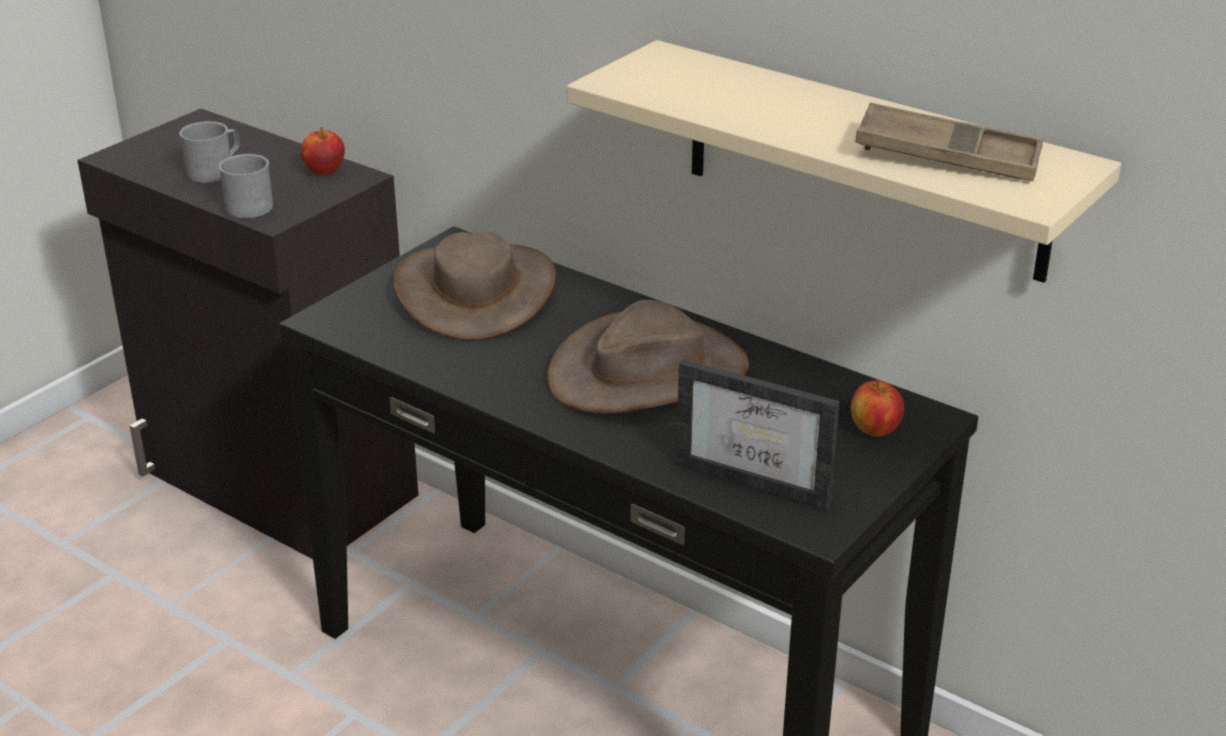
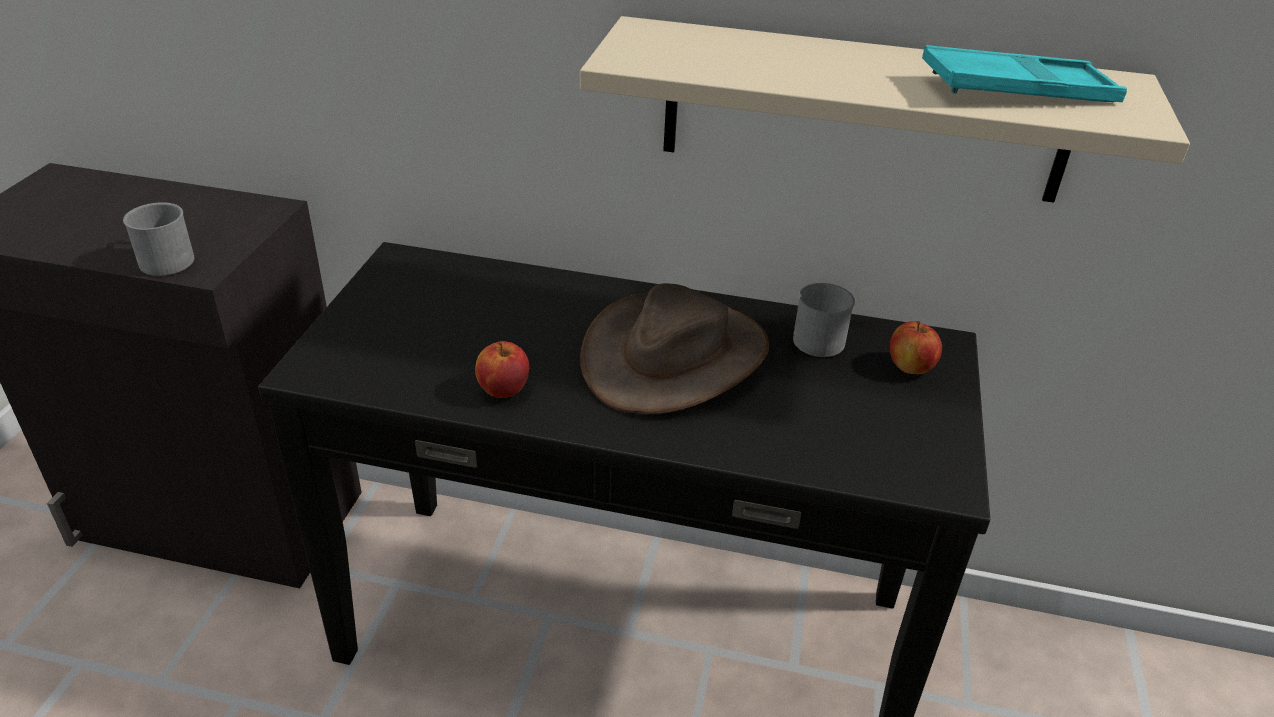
camera: 25 degrees left, 5 degrees up
grey mug [179,121,240,183] -> grey mug moved to [793,283,855,357]
apple [301,127,345,175] -> apple moved to [475,341,529,398]
brown hat [394,232,556,341] -> none
picture frame [676,359,840,509] -> none
brown tray [855,103,1043,181] -> turquoise tray [922,45,1127,102]

